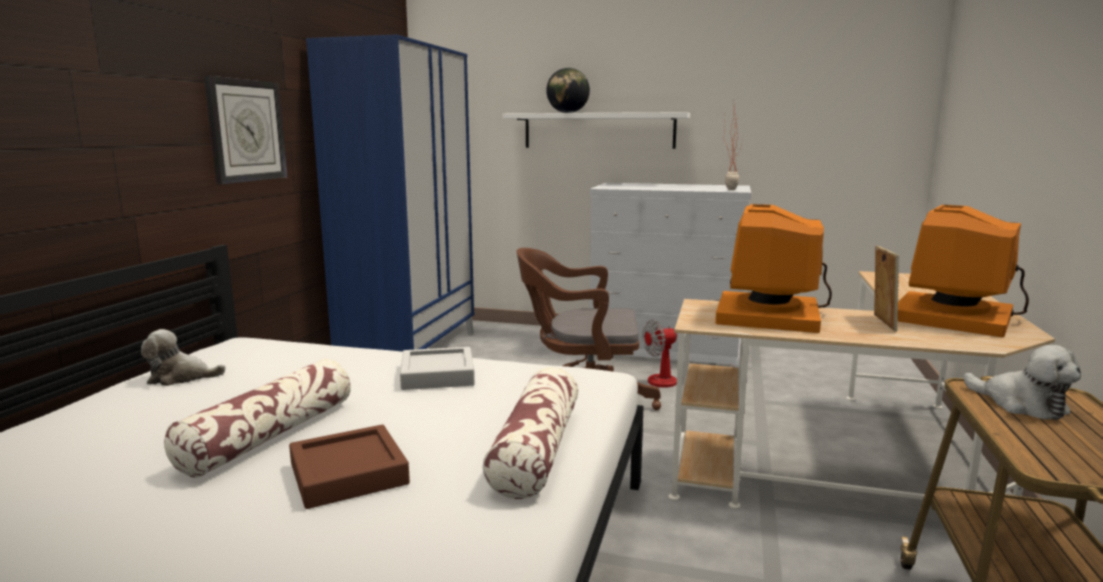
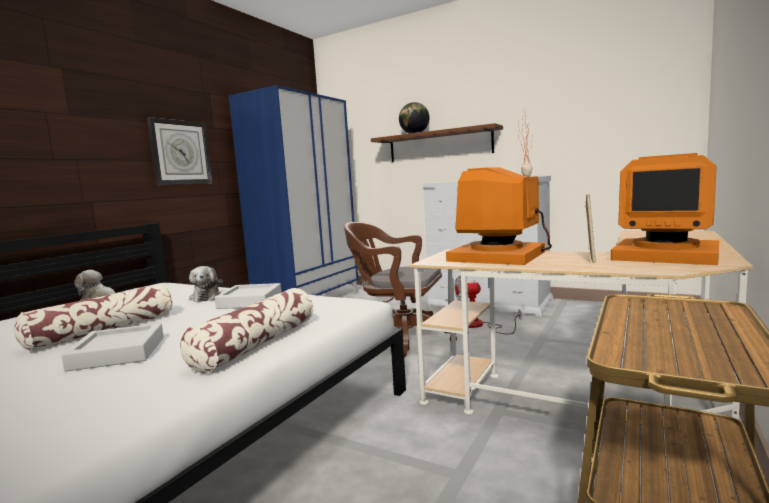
camera: 15 degrees right, 5 degrees down
brown tray [289,425,410,509] -> grey tray [61,323,164,371]
white shelf [502,112,690,149] -> brown shelf [371,123,503,162]
monitor [897,205,1029,337] -> monitor turned 105 degrees counterclockwise [611,153,719,265]
plush toy [963,345,1081,420] -> plush toy moved to [189,266,223,302]

